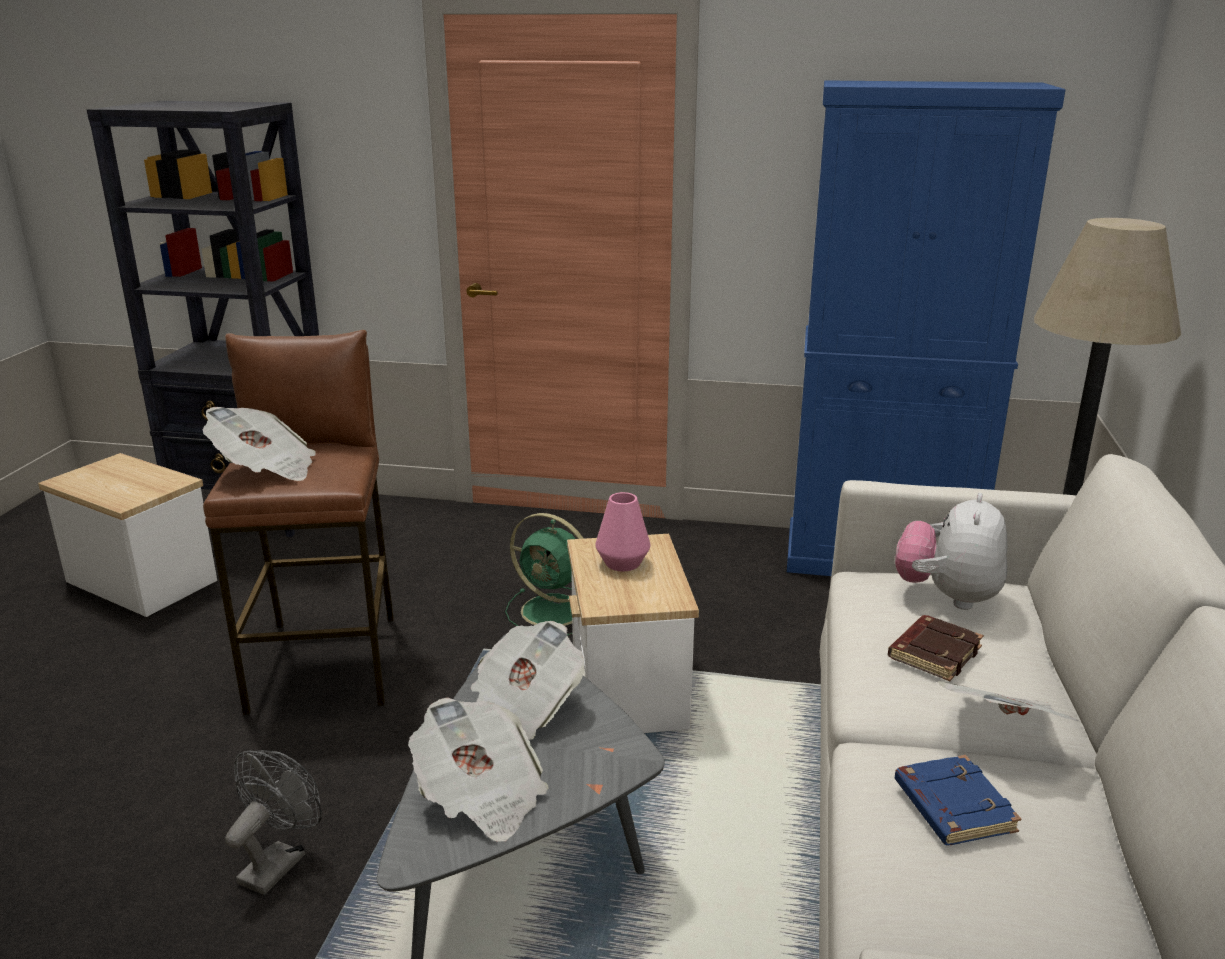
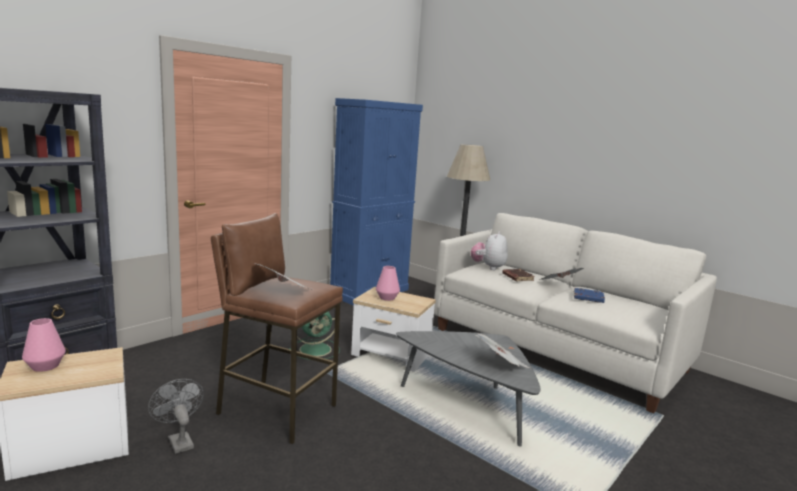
camera: 60 degrees left, 10 degrees down
grey fan [225,750,322,895] -> grey fan moved to [148,379,204,454]
newspaper [471,621,584,740] -> none
plush toy [895,493,1008,610] -> plush toy turned 60 degrees clockwise [471,231,508,270]
none -> pink vase [22,318,66,372]

